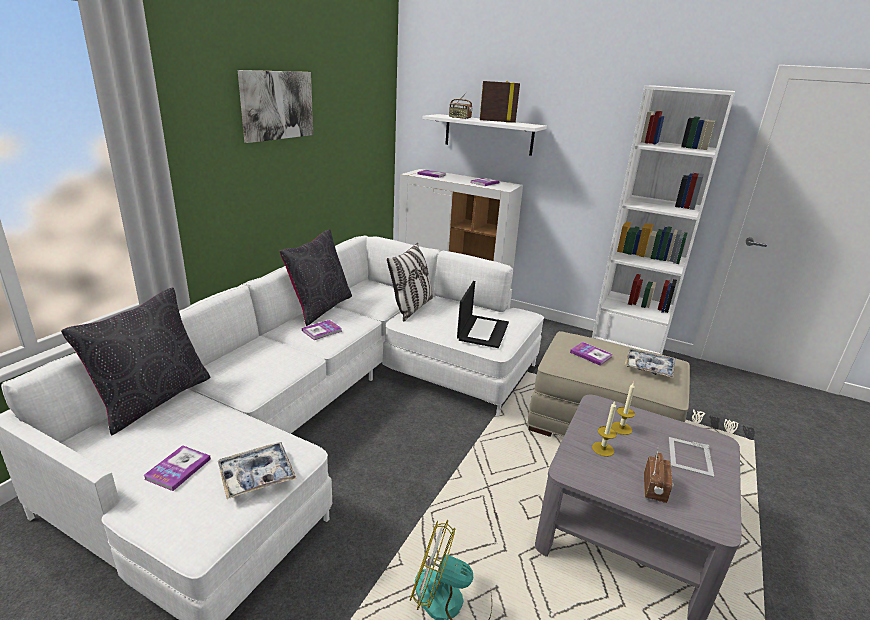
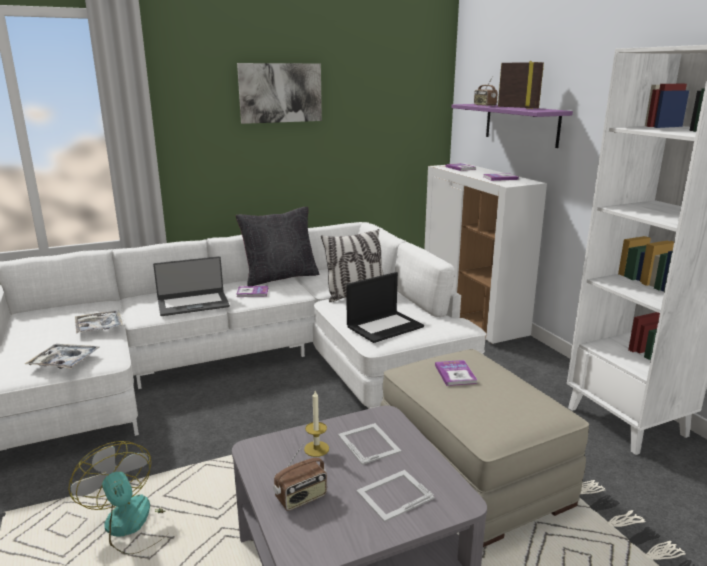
camera: 40 degrees right, 5 degrees down
black pillow [61,288,211,436] -> none
book [143,445,211,491] -> none
white shelf [422,114,547,156] -> purple shelf [451,104,573,148]
candle [611,382,635,435] -> picture frame [338,423,402,465]
tray [625,348,675,378] -> tray moved to [75,310,123,334]
none -> laptop [153,256,230,316]

